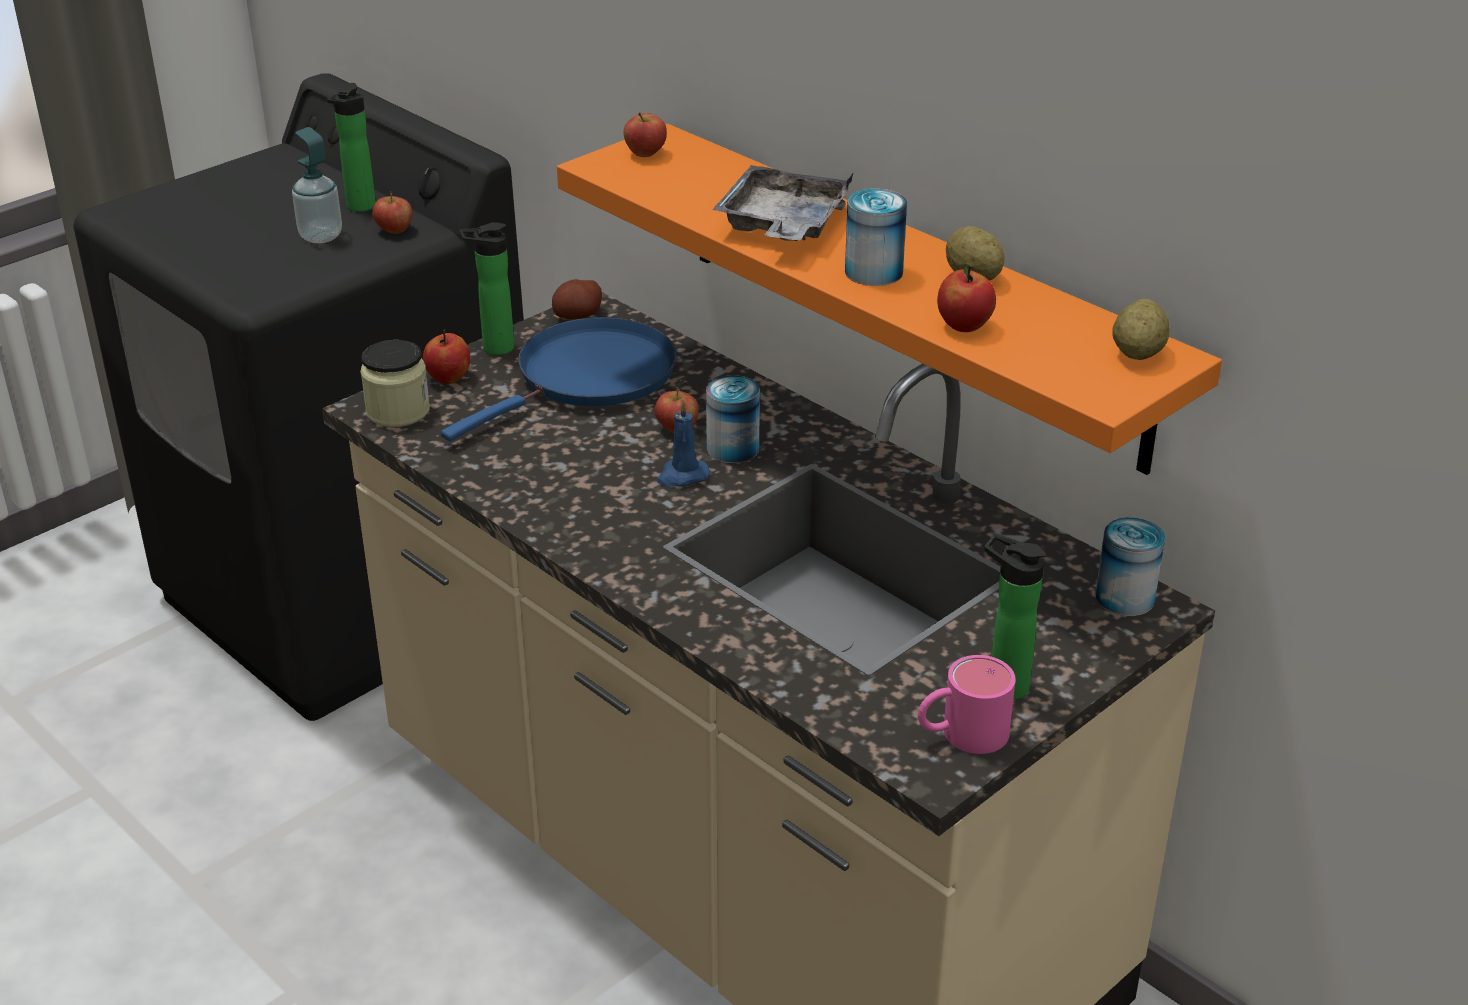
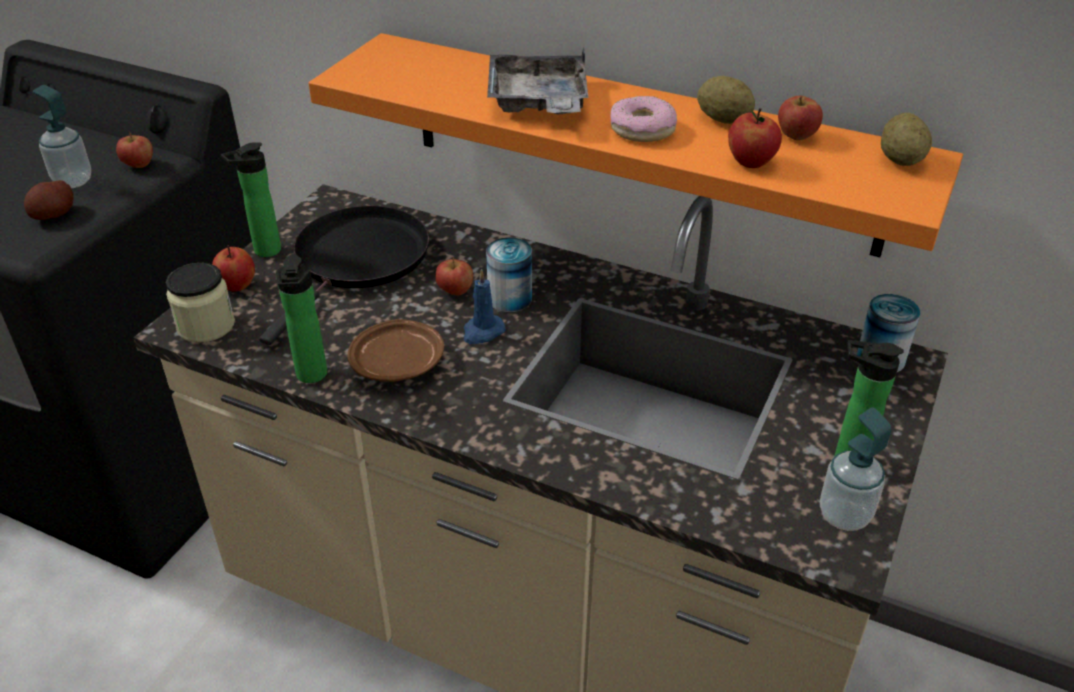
camera: 20 degrees left, 5 degrees up
bottle [327,83,376,212] -> bottle moved to [276,254,327,383]
blue frying pan [441,317,676,441] -> black frying pan [259,206,429,345]
potato [552,279,602,319] -> potato moved to [24,180,74,220]
apple [624,112,667,157] -> apple moved to [778,95,823,140]
can [845,189,907,286] -> donut [611,96,677,142]
pink mug [918,655,1016,754] -> soap dispenser [820,408,892,531]
none -> brown plate [347,319,444,382]

